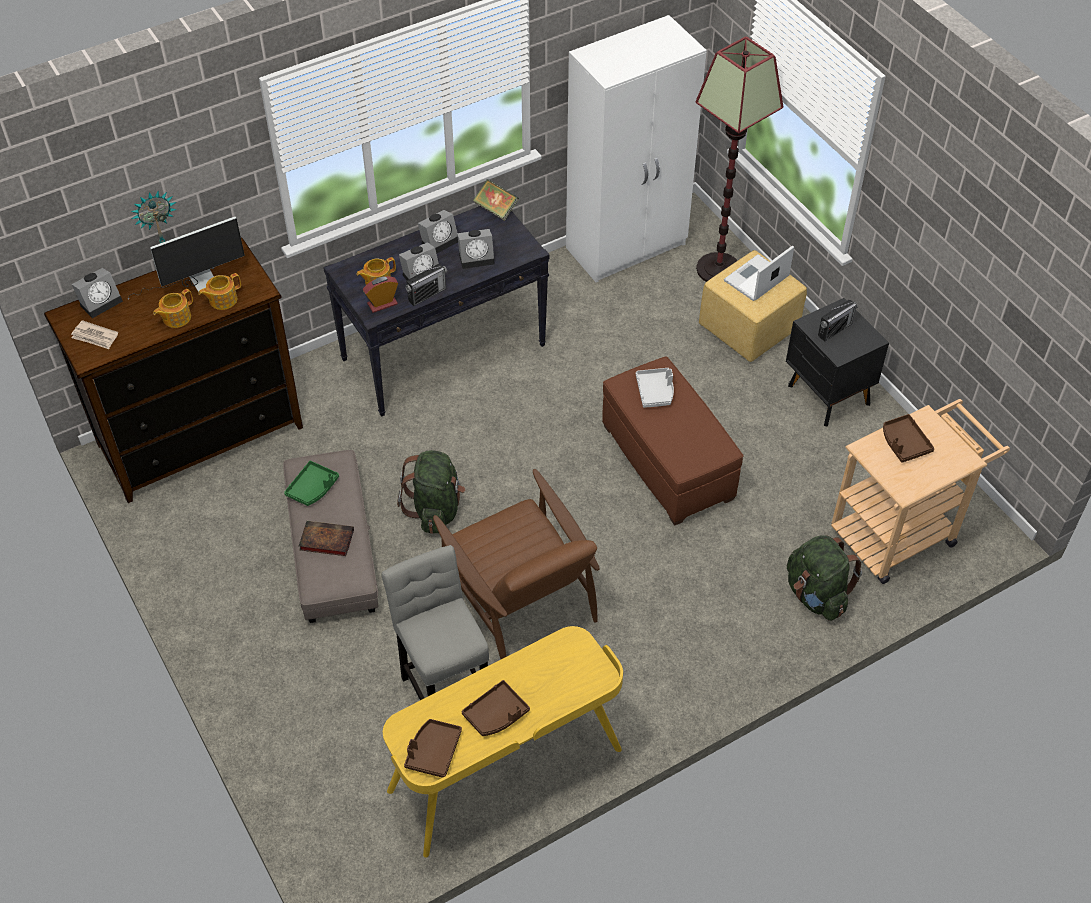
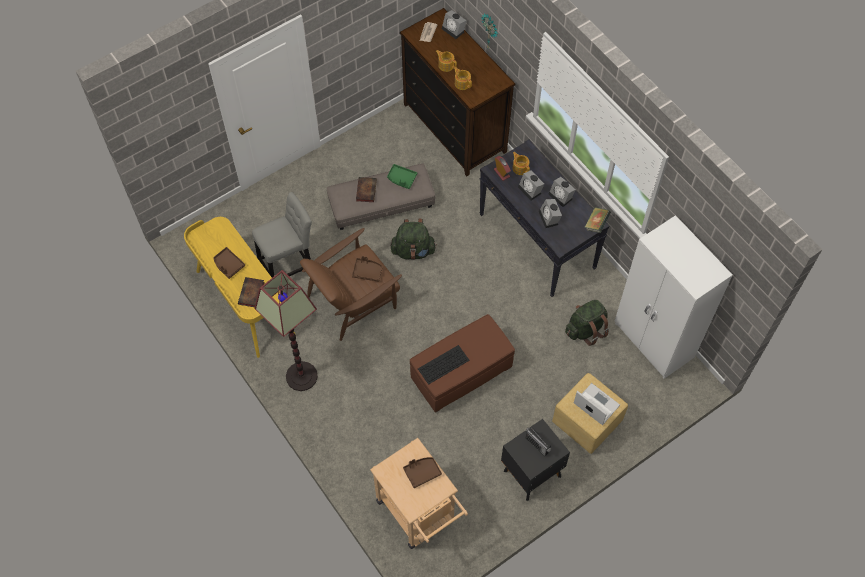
camera: 85 degrees right, 10 degrees up
monitor [128,217,245,299] -> none
brown tray [404,719,462,778] -> brown tray moved to [352,256,383,282]
radio [405,264,447,306] -> none
grey tray [636,368,674,408] -> none
floor lamp [696,37,784,282] -> floor lamp moved to [254,270,318,391]
green backpack [787,535,862,621] -> green backpack moved to [565,300,609,346]
none -> book [238,277,265,307]
none -> keyboard [418,345,470,385]

